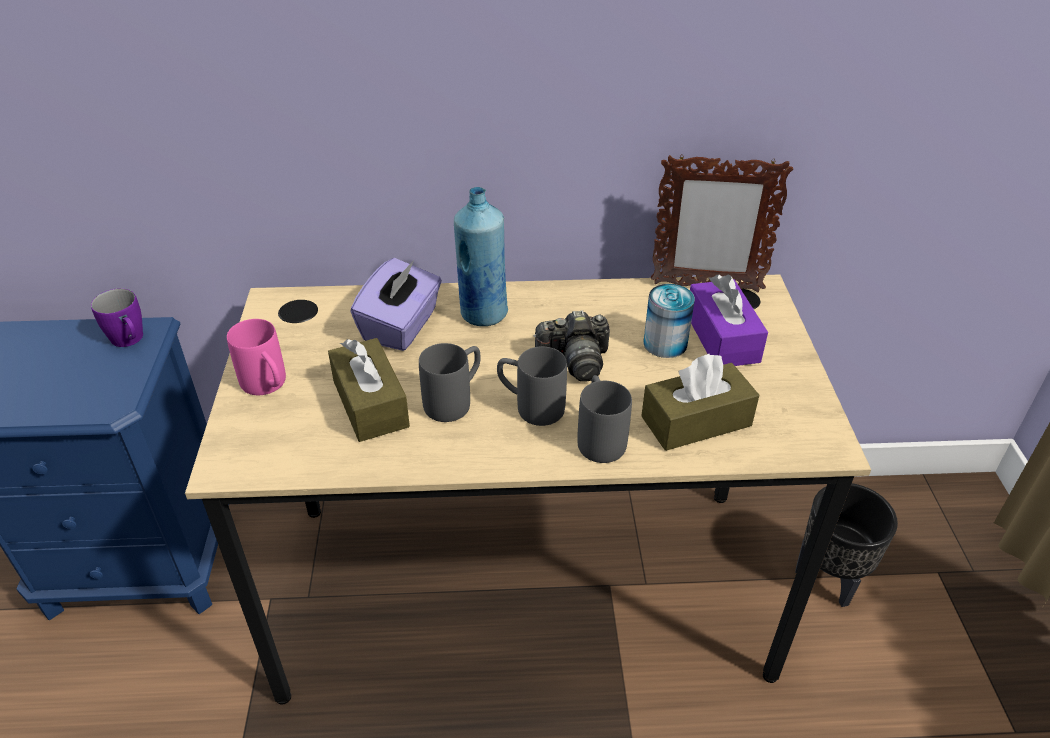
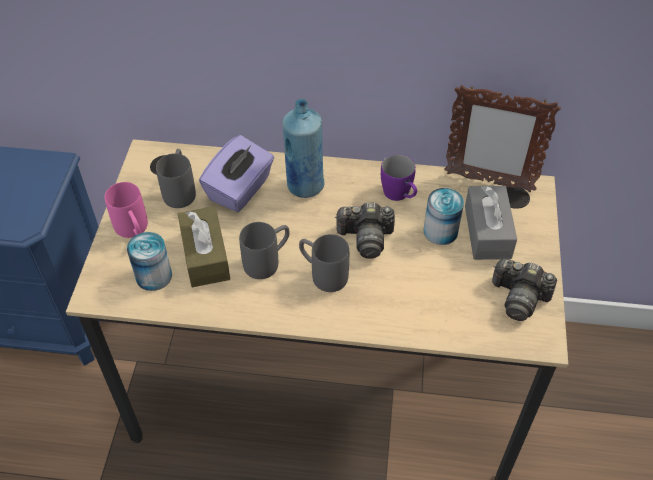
camera: 10 degrees right, 10 degrees up
purple mug [91,288,143,347] -> purple mug moved to [381,154,417,201]
grey mug [577,375,632,463] -> grey mug moved to [156,149,196,208]
brown tissue box [641,354,759,451] -> none
purple tissue box [690,274,768,366] -> grey tissue box [465,186,517,260]
black planter [795,483,898,607] -> none
none -> can [127,232,172,291]
none -> camera [492,259,557,321]

